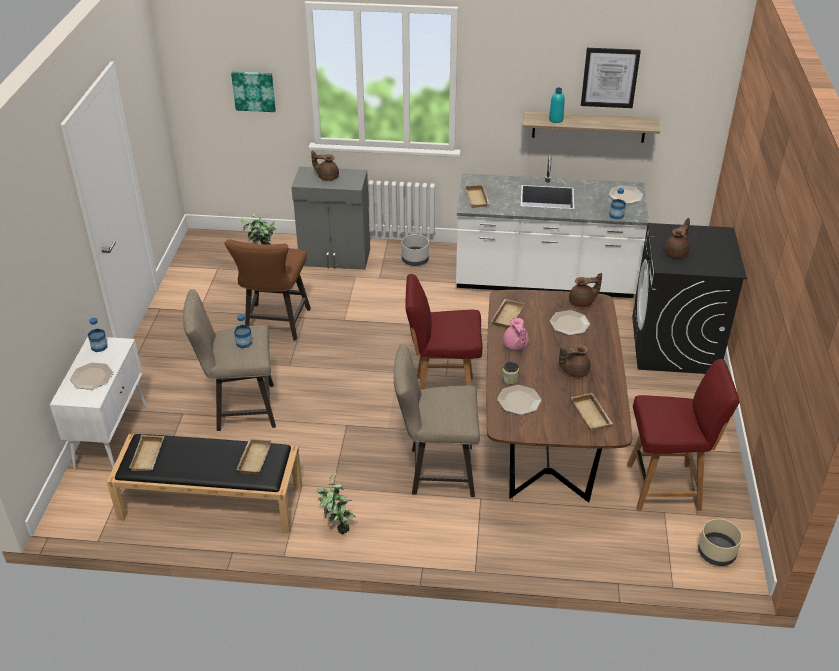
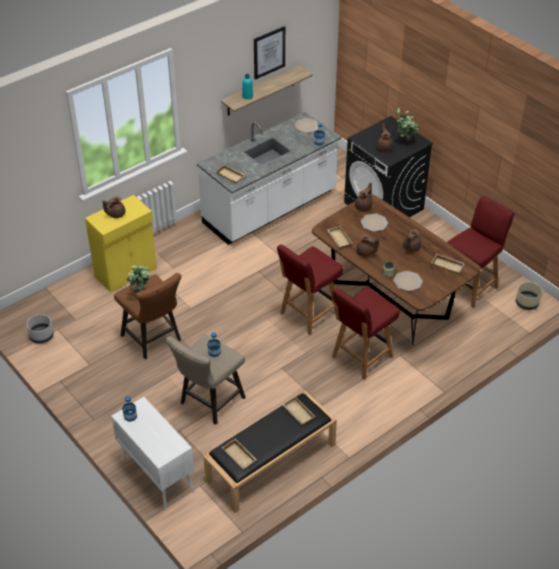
camera: 45 degrees left, 5 degrees up
plate [70,363,113,390] -> none
picture [231,72,276,112] -> none
grey cabinet [291,166,370,270] -> yellow cabinet [85,195,157,292]
potted plant [316,473,356,534] -> potted plant moved to [397,108,419,143]
beige stool [394,344,480,497] -> red chair [332,288,400,380]
grey planter [401,235,429,266] -> grey planter moved to [27,314,54,344]
pink teapot [503,318,529,350] -> brown teapot [356,235,379,257]

